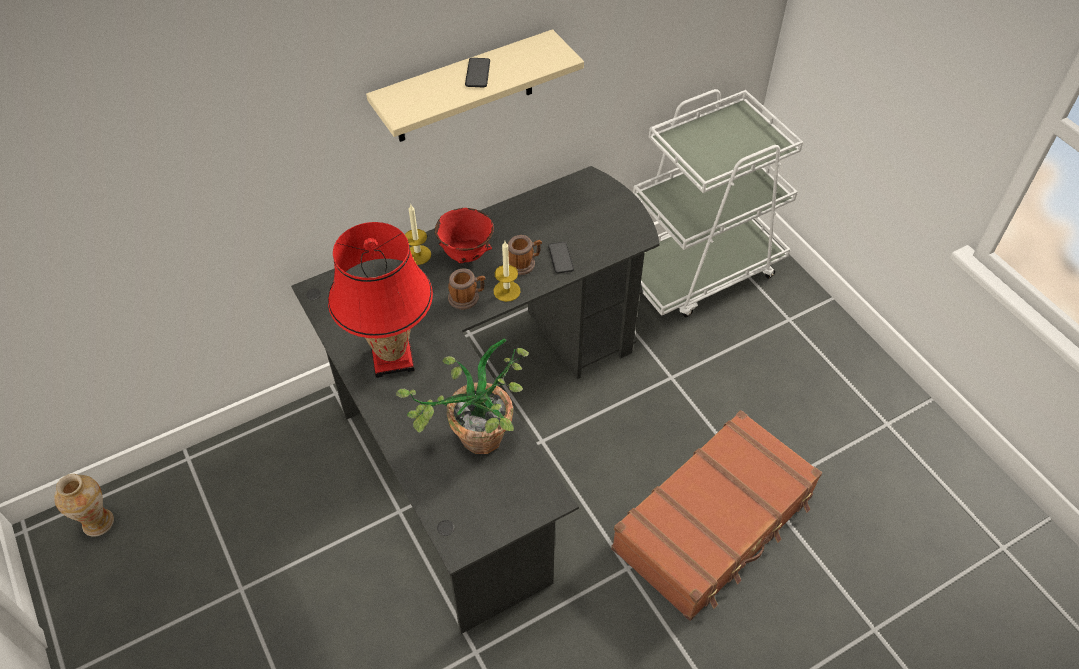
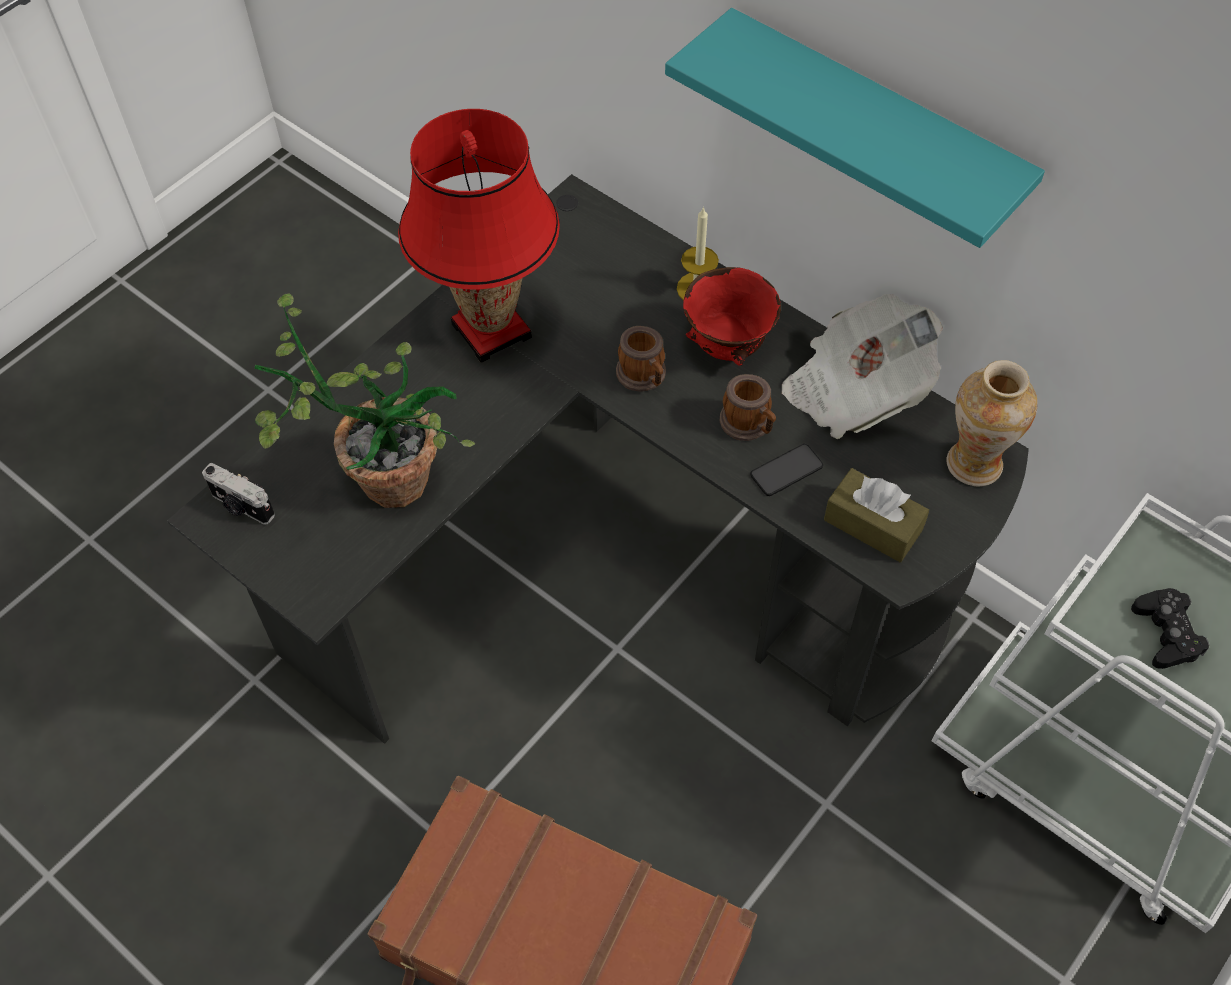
camera: 70 degrees right, 5 degrees up
vase [54,474,114,537] -> vase moved to [946,360,1038,486]
beige shelf [366,29,584,142] -> turquoise shelf [665,8,1045,248]
phone [465,58,490,87] -> none
candle [494,241,521,302] -> none
none -> camera [202,463,275,525]
none -> newspaper [782,294,943,439]
none -> brown tissue box [824,468,929,562]
none -> black game controller [1131,588,1210,669]

